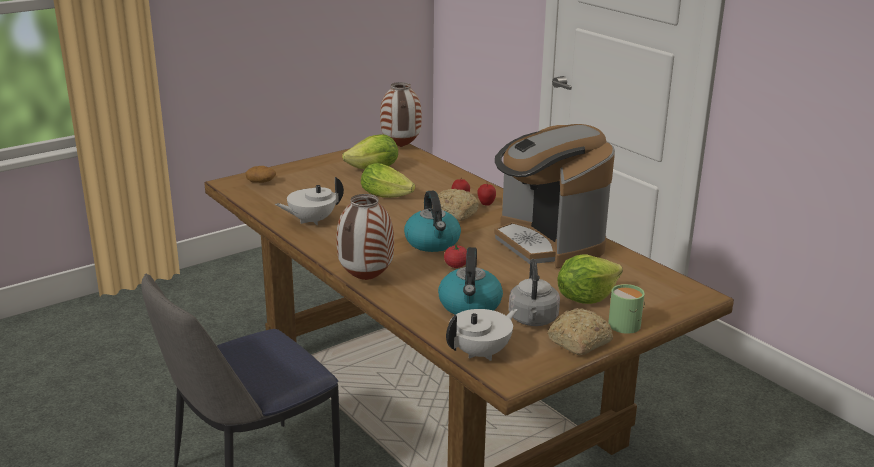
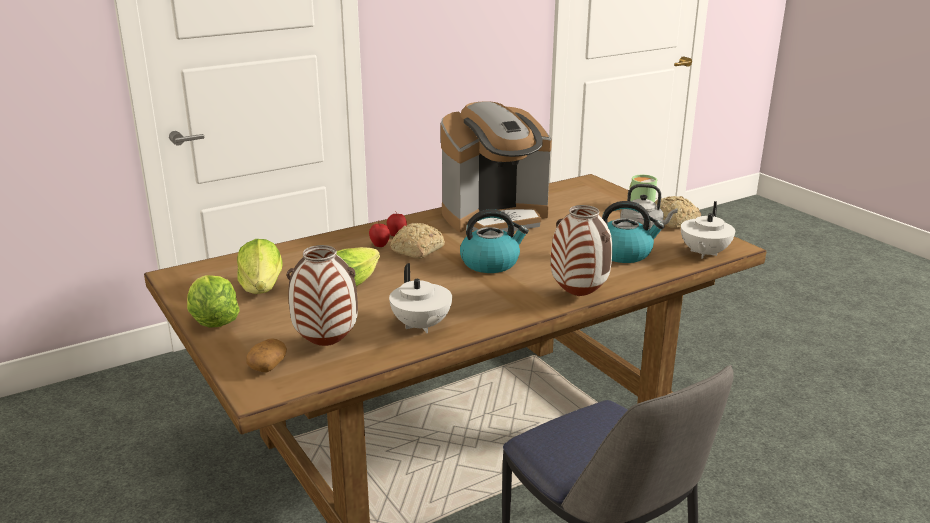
camera: 85 degrees left, 0 degrees up
vase [380,82,422,147] -> vase moved to [287,245,358,346]
tomato [444,245,467,268] -> none
white teapot [446,309,518,361] -> white teapot turned 120 degrees counterclockwise [681,201,735,259]
lettuce [558,254,623,304] -> lettuce moved to [187,275,240,328]

